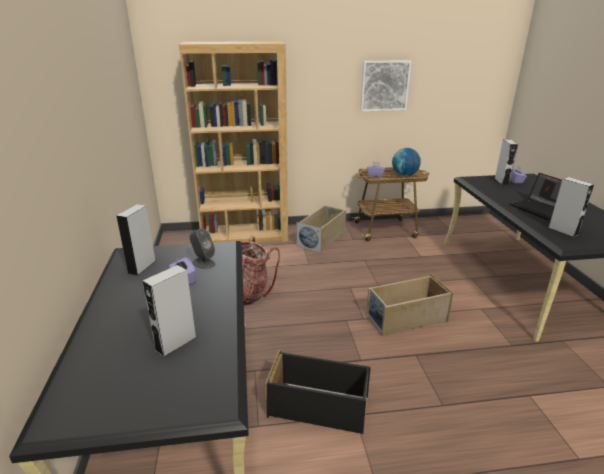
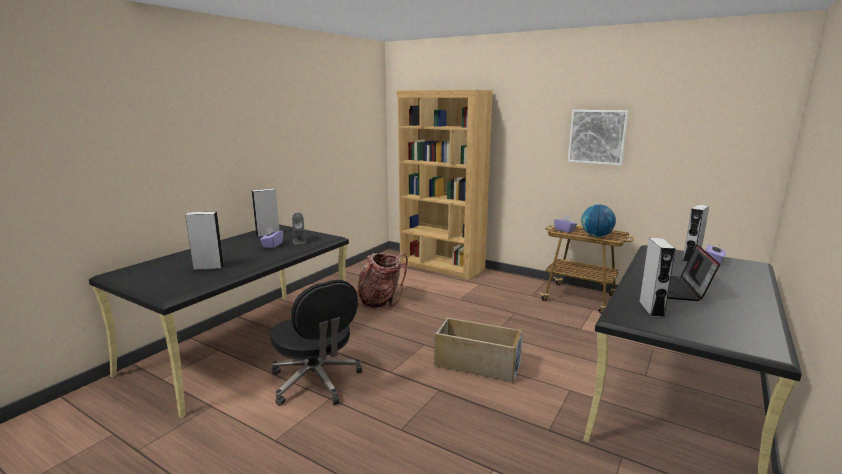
camera: 40 degrees right, 10 degrees down
black storage box [265,350,371,434] -> black office chair [270,280,362,406]
beige storage box [297,205,346,253] -> none

